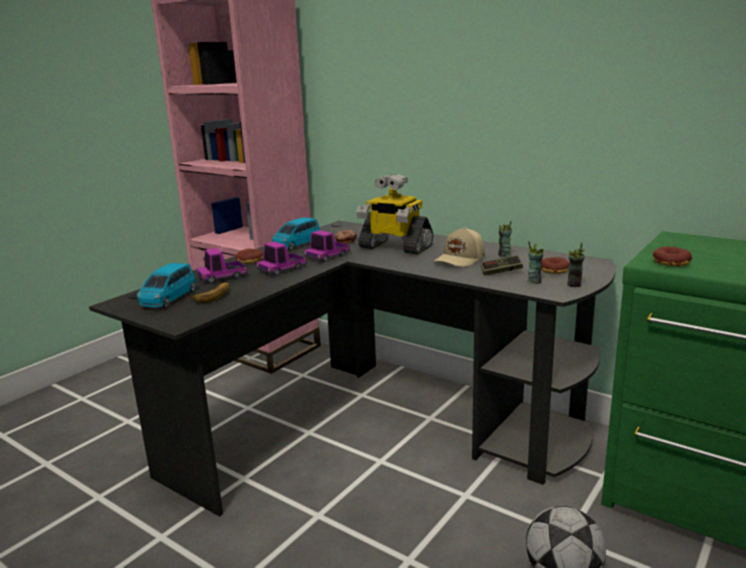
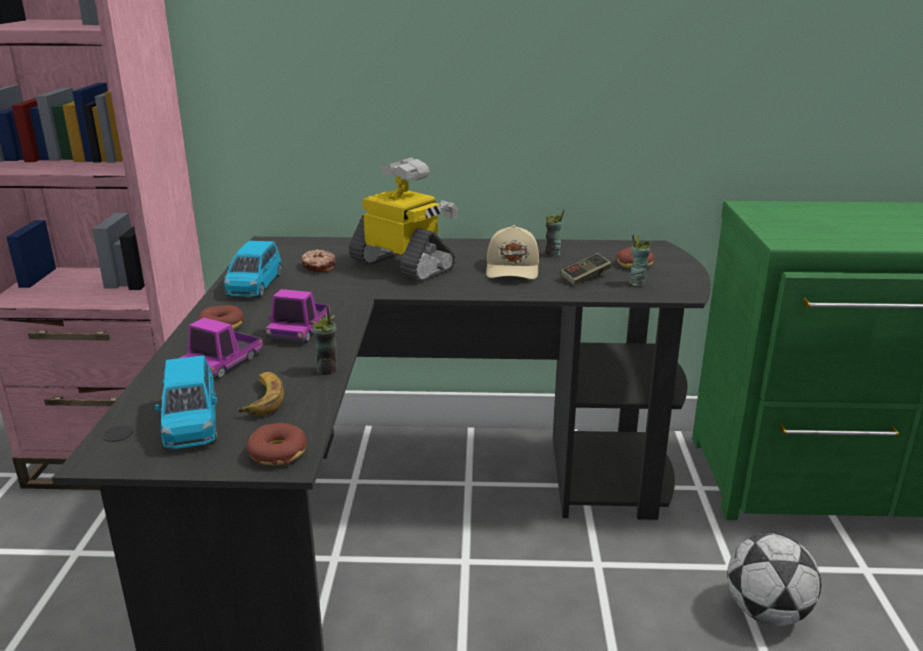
camera: 35 degrees left, 5 degrees up
toy truck [304,230,350,262] -> none
toy robot [356,174,433,254] -> toy robot turned 135 degrees counterclockwise [349,158,458,282]
cup [567,243,585,287] -> cup moved to [310,306,338,375]
donut [653,246,692,267] -> donut moved to [247,423,307,465]

